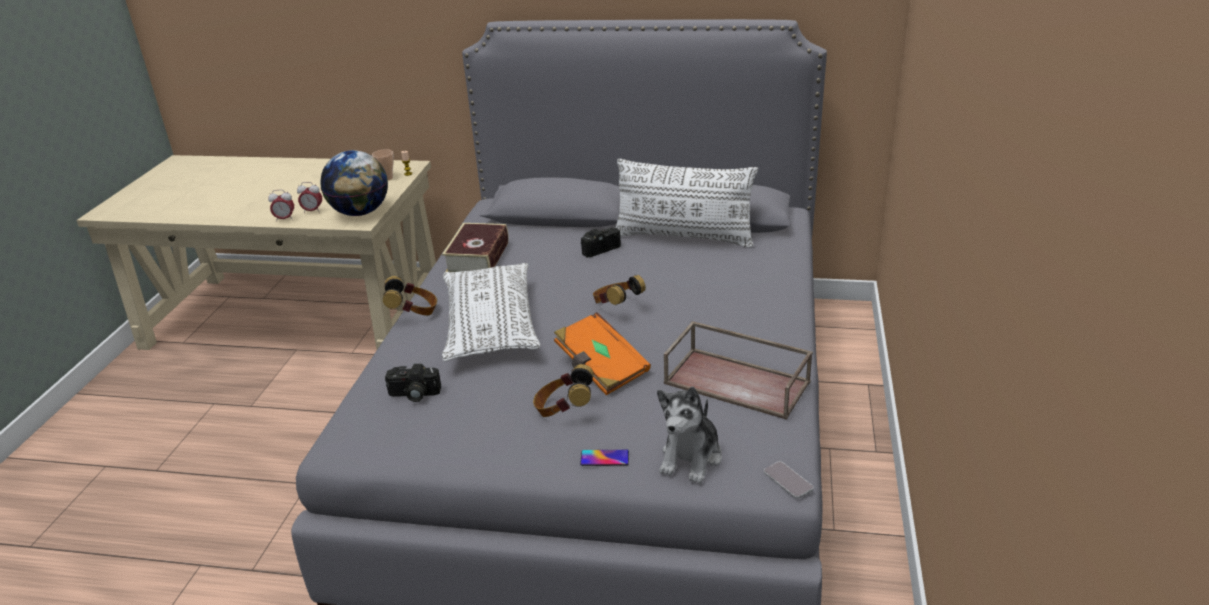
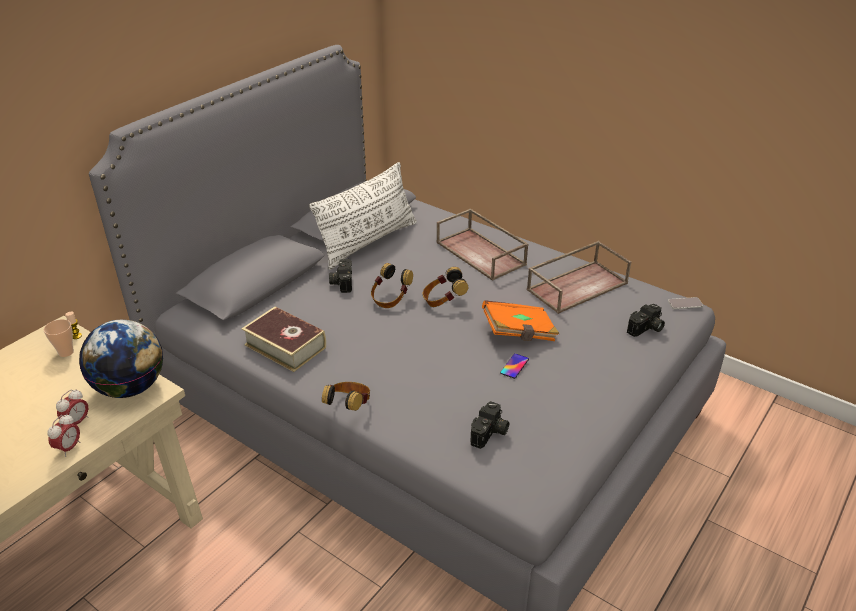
camera: 65 degrees left, 5 degrees up
white pillow [442,263,541,362] -> none
headphones [533,364,593,417] -> headphones moved to [371,263,413,308]
phone [580,450,629,466] -> phone moved to [500,353,529,379]
plush toy [657,387,722,484] -> camera [627,304,665,337]
none -> brown tray [436,209,529,281]

